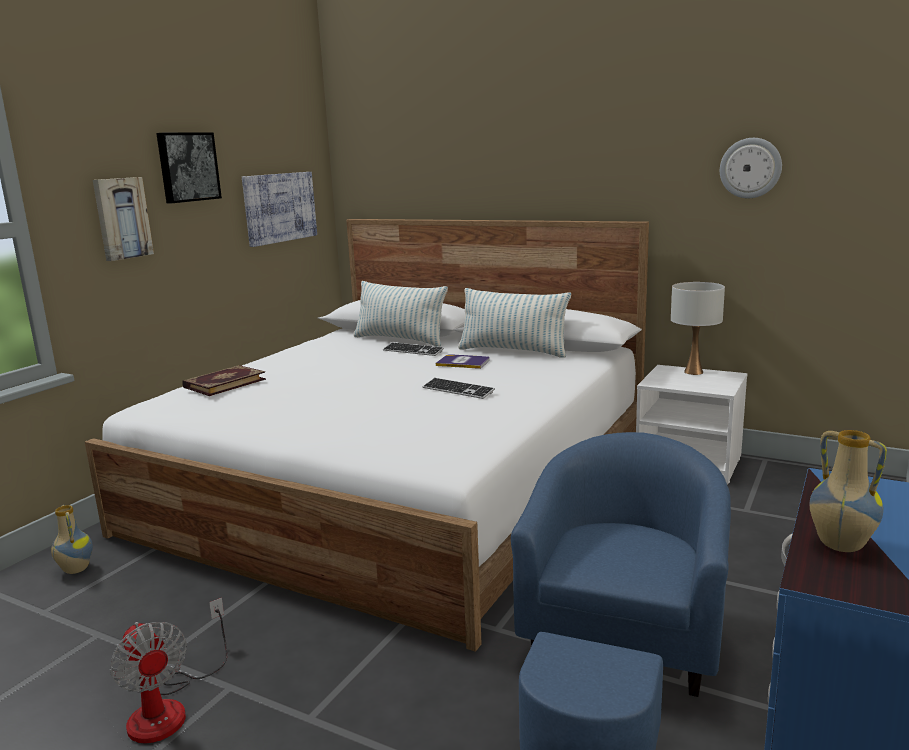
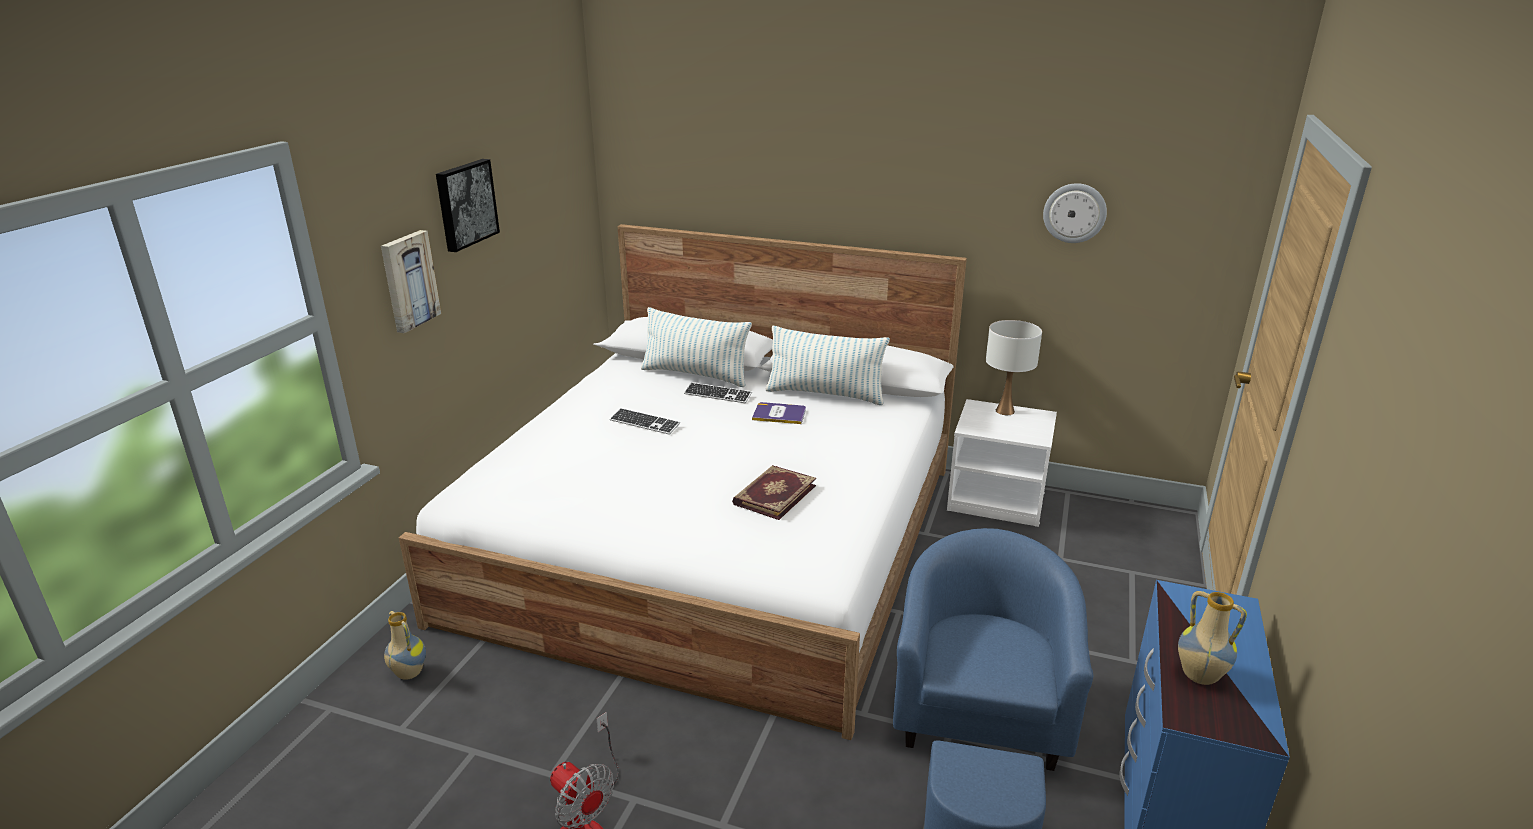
camera: 10 degrees left, 10 degrees up
book [182,365,266,396] -> book moved to [732,465,816,520]
picture [242,172,317,247] -> none
keyboard [423,378,495,399] -> keyboard moved to [610,408,680,435]

